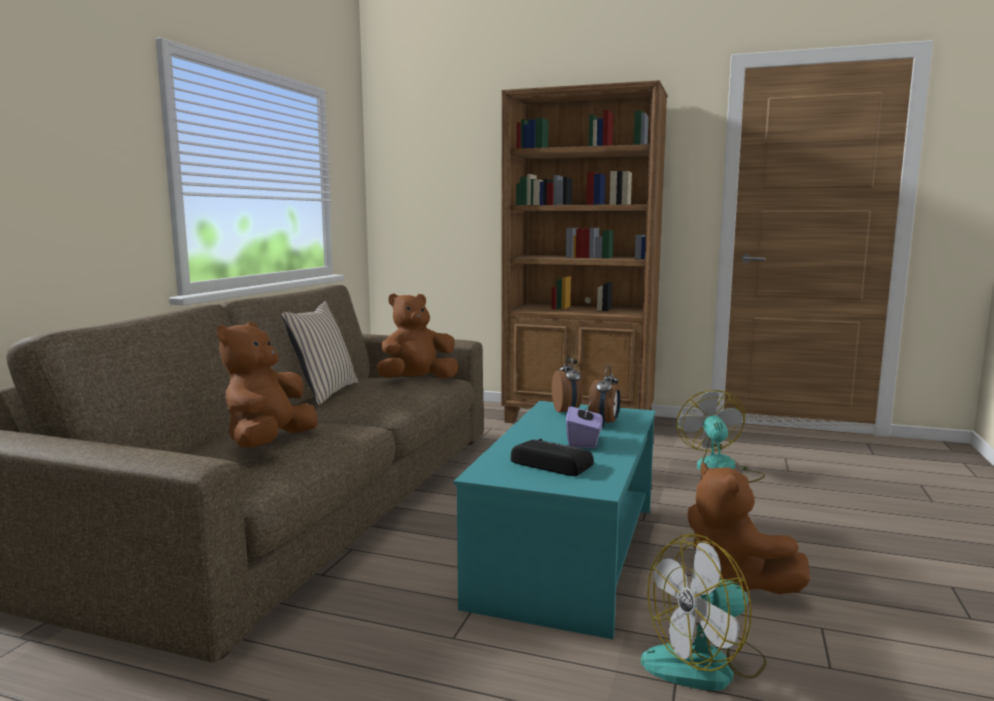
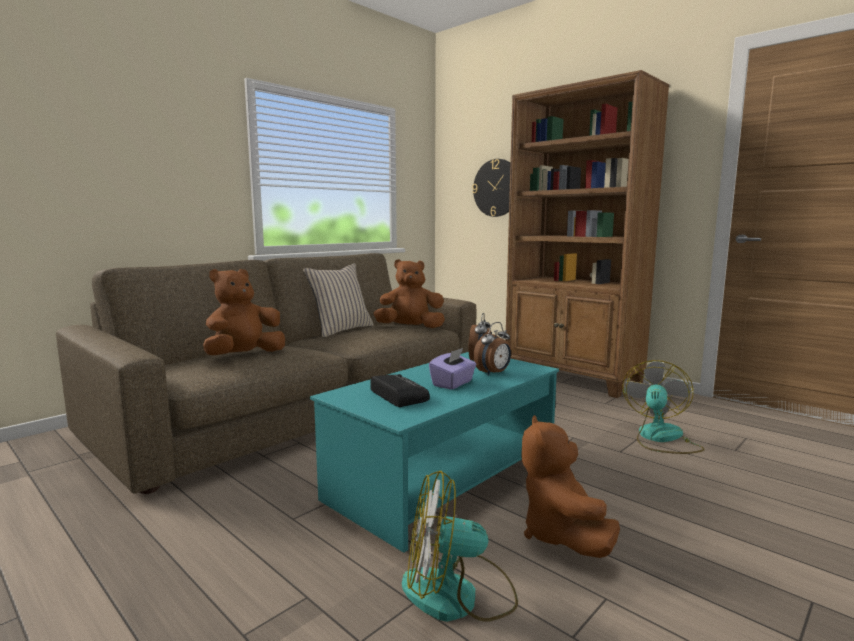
camera: 25 degrees right, 0 degrees up
none -> wall clock [472,159,510,217]

